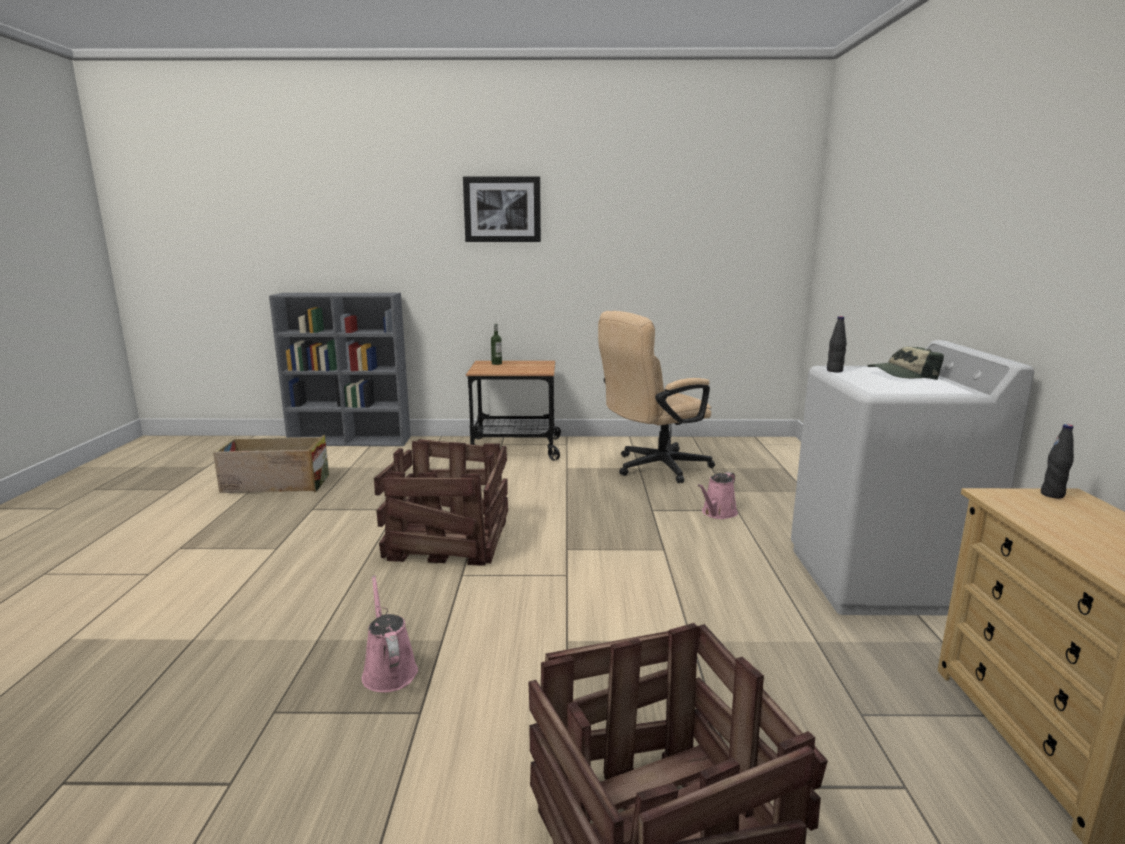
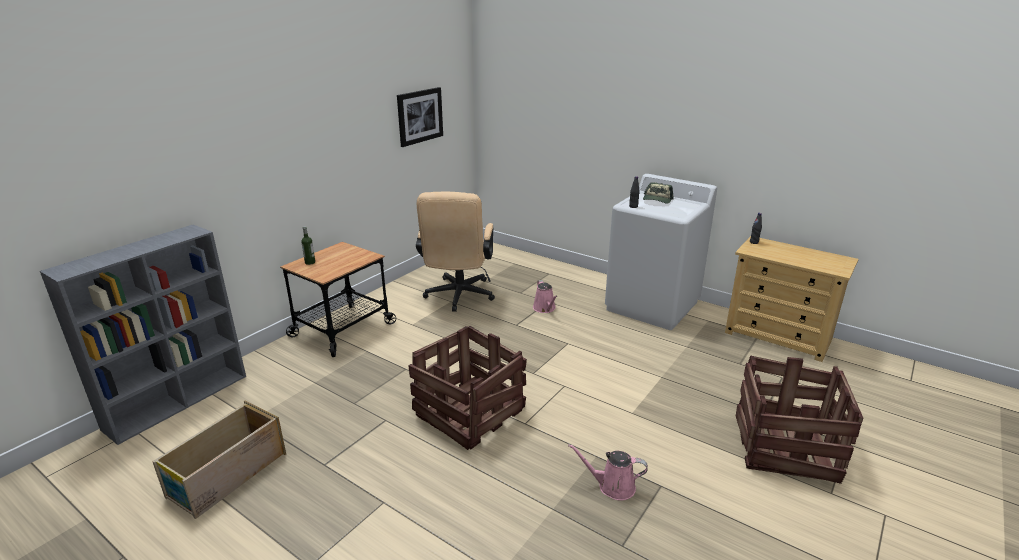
camera: 55 degrees left, 10 degrees up
picture [463,176,541,242] -> picture moved to [397,87,443,147]

